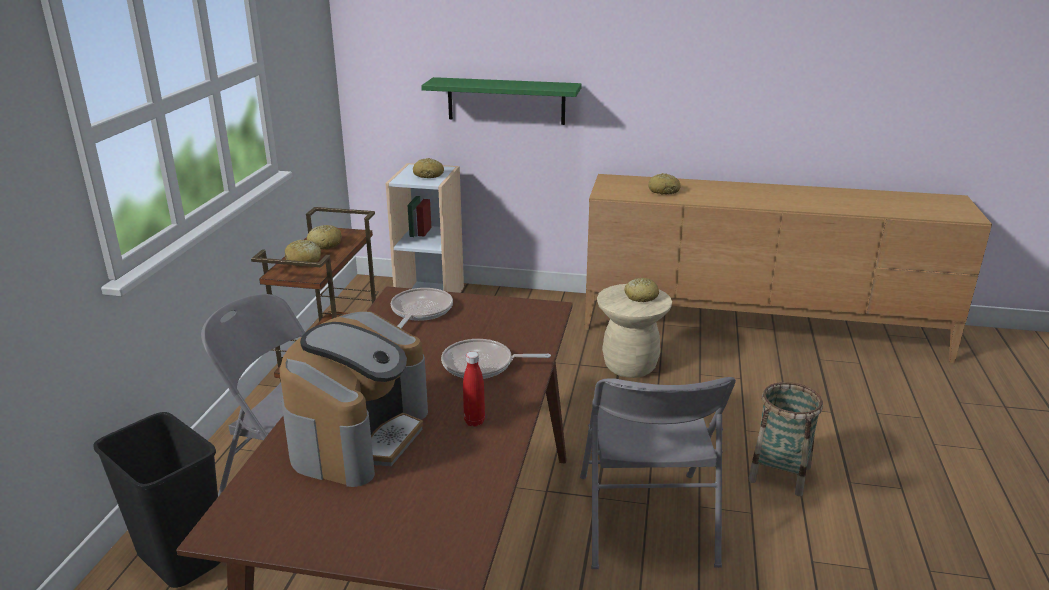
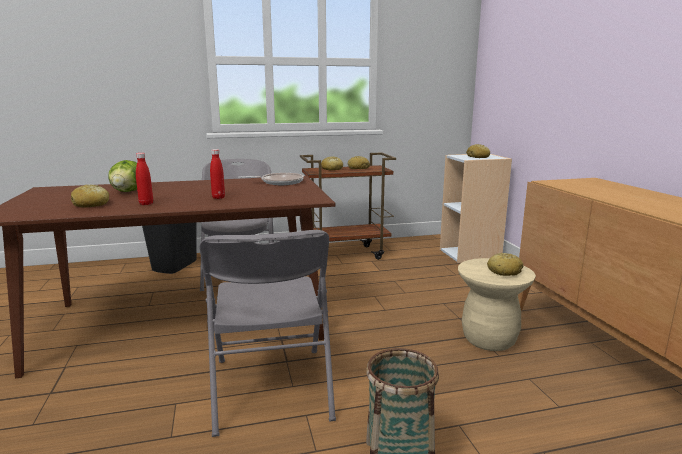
camera: 65 degrees right, 10 degrees down
coffee machine [279,311,428,487] -> lettuce [108,160,137,192]
green shelf [421,77,582,125] -> none
frying pan [441,339,551,379] -> red bottle [210,149,225,199]
grey chair [580,377,736,569] -> grey chair turned 75 degrees counterclockwise [199,230,336,437]
bread [648,173,681,194] -> bread moved to [71,184,109,208]

